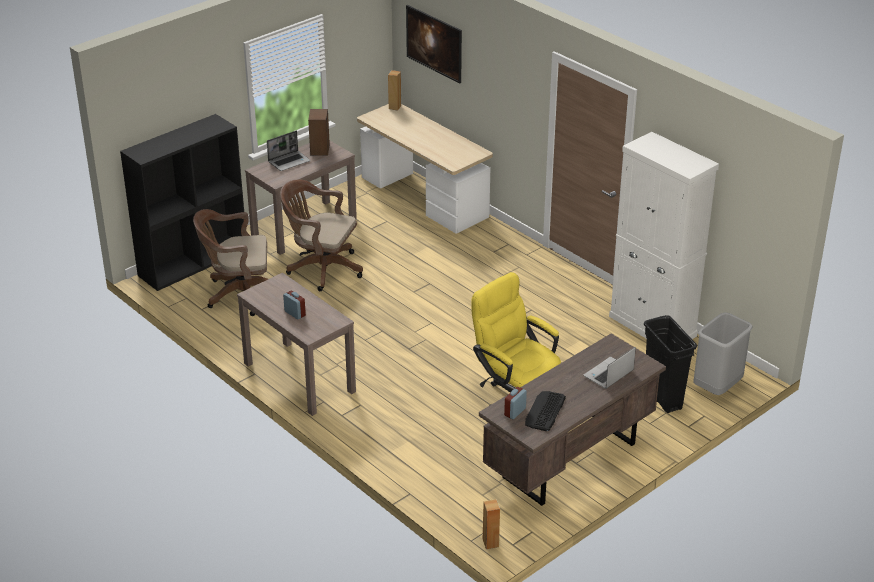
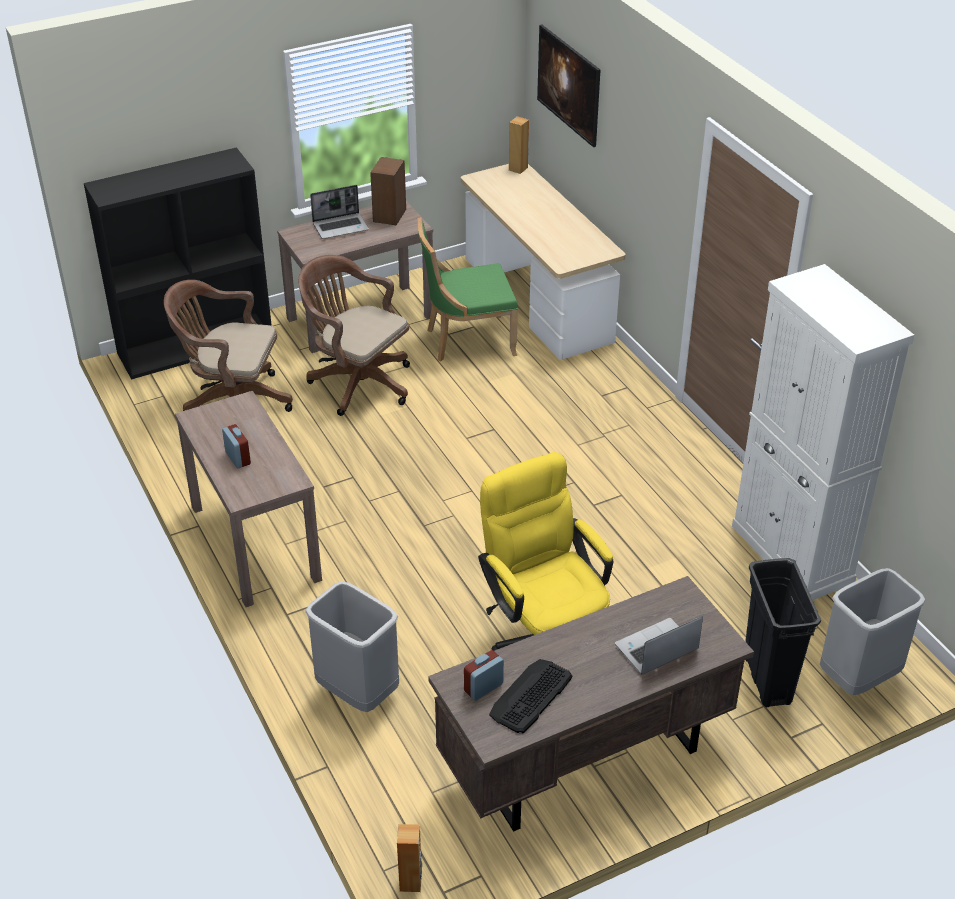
camera: 15 degrees right, 5 degrees up
none -> grey trash can [305,581,399,712]
none -> green chair [418,217,518,361]

